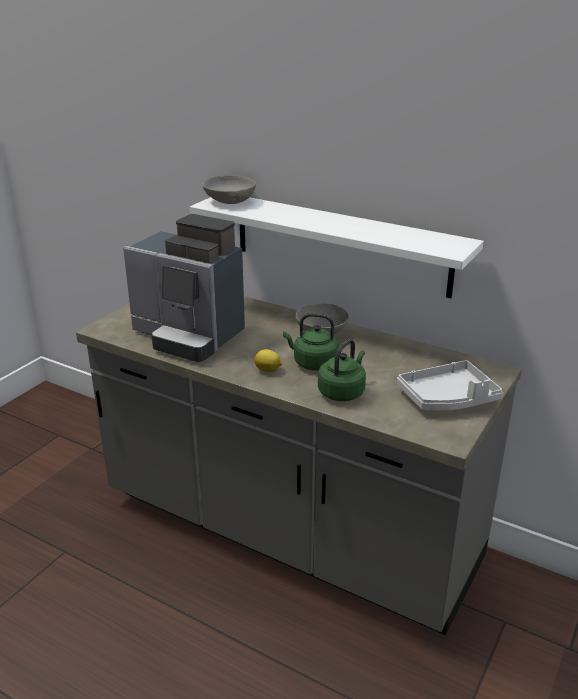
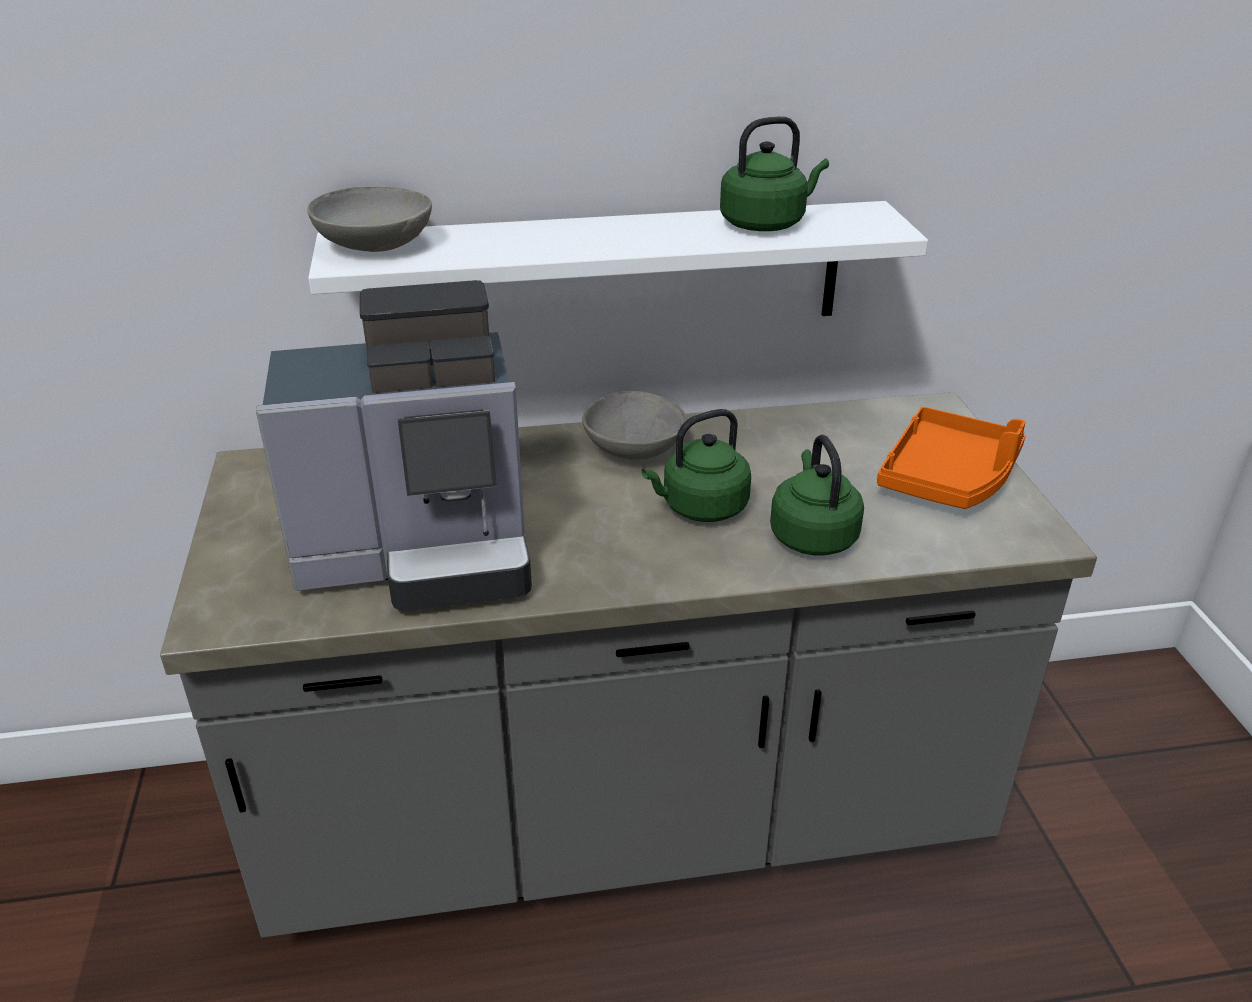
camera: 40 degrees left, 5 degrees up
lemon [254,349,282,372] -> none
grey tray [397,360,503,411] -> orange tray [877,407,1026,509]
none -> green kettle [720,116,829,231]

